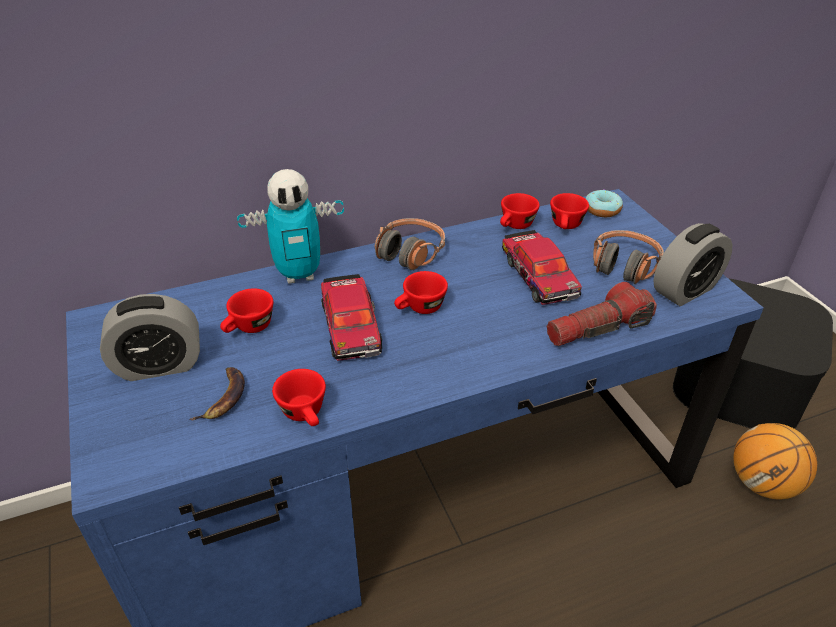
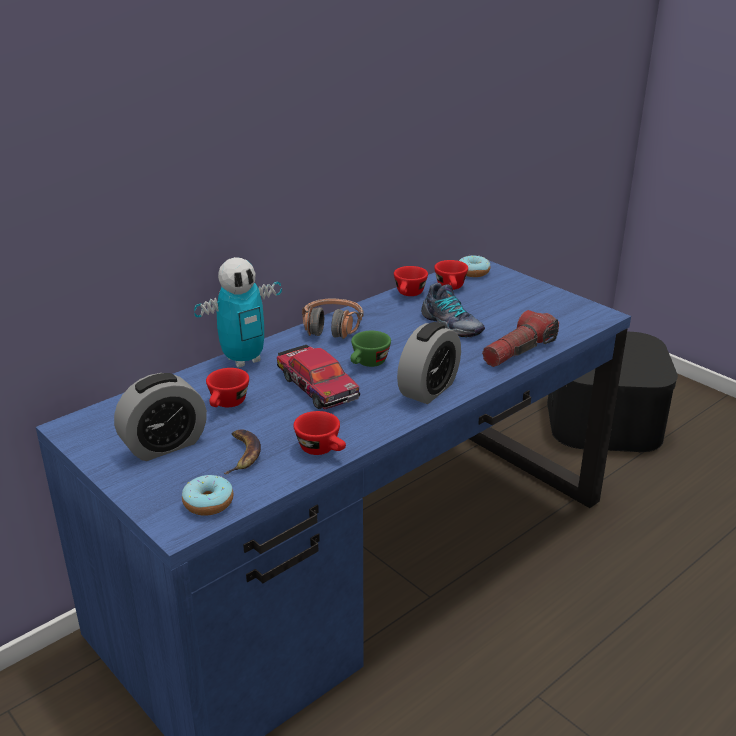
camera: 20 degrees left, 10 degrees down
red cup [394,271,448,314] -> green cup [350,331,391,367]
toy car [502,230,582,305] -> shoe [421,283,485,338]
headphones [593,230,664,284] -> none
alarm clock [654,223,732,306] -> alarm clock moved to [397,322,461,404]
basketball [733,423,817,499] -> none
none -> donut [182,475,233,516]

